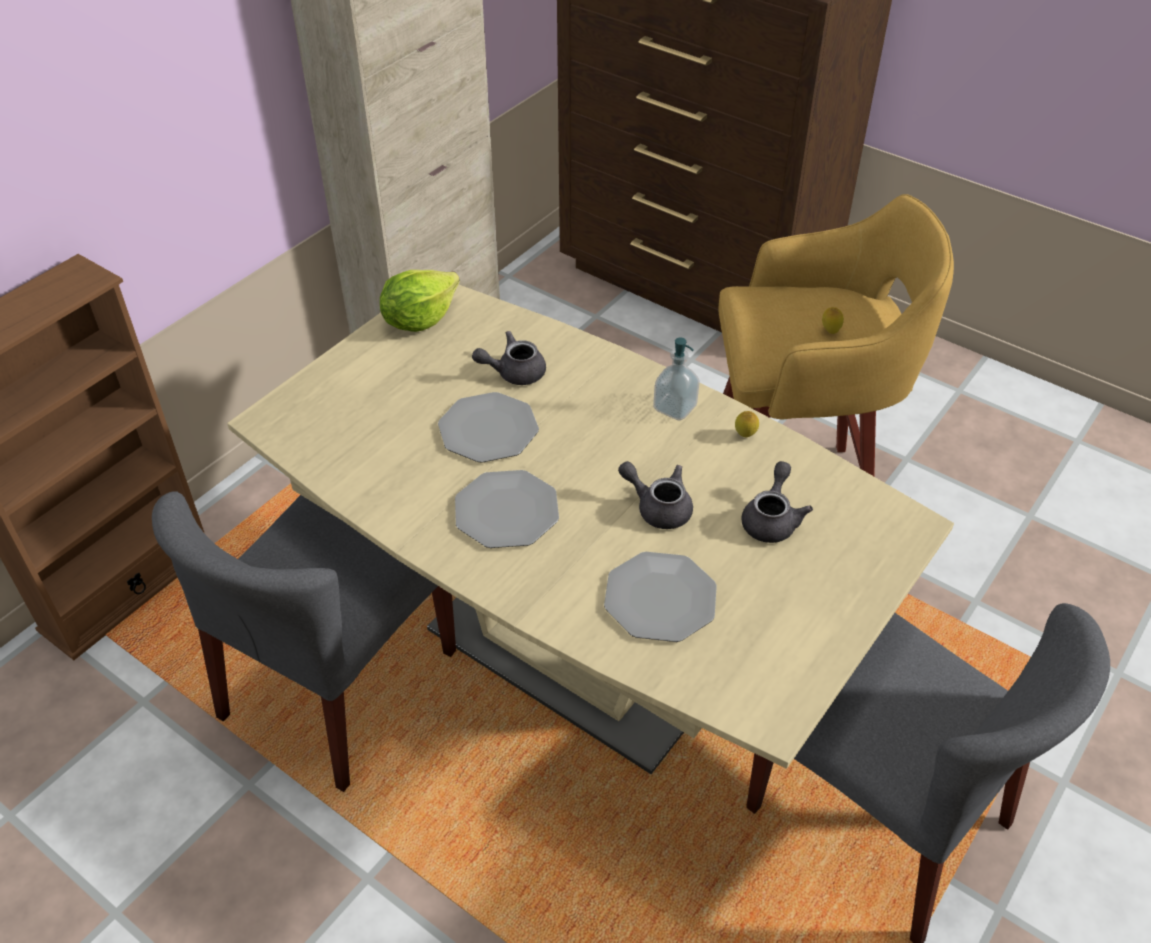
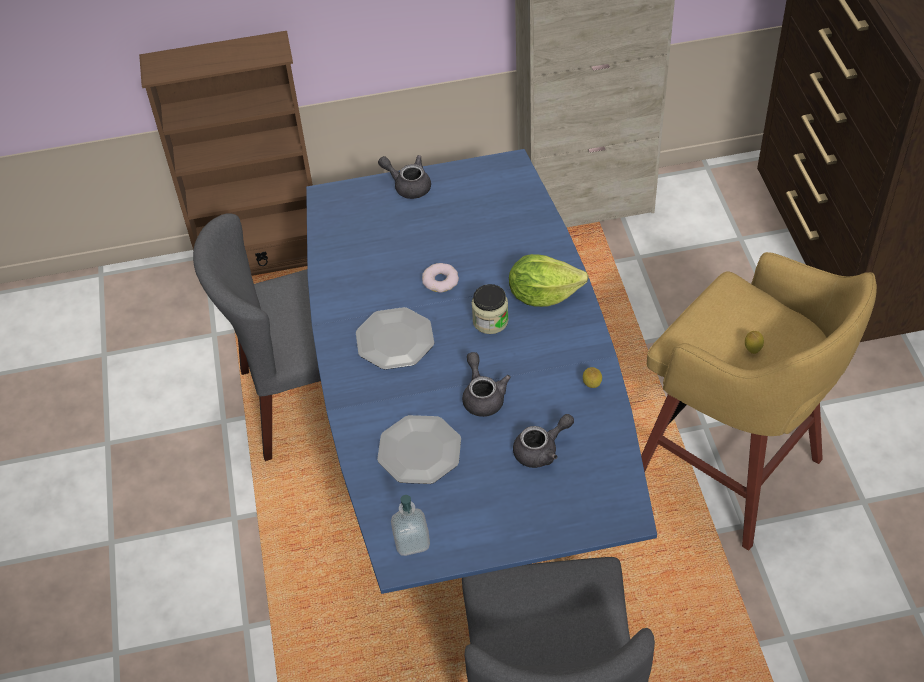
camera: 45 degrees right, 5 degrees up
beige dining table [227,284,954,774] -> blue dining table [306,149,657,594]
lettuce [380,270,460,332] -> lettuce moved to [509,254,588,307]
plate [438,392,539,463] -> donut [422,263,459,293]
grey teapot [472,331,546,385] -> grey teapot moved to [378,155,431,199]
soap dispenser [653,337,700,421] -> soap dispenser moved to [391,495,430,556]
none -> jar [472,284,509,334]

